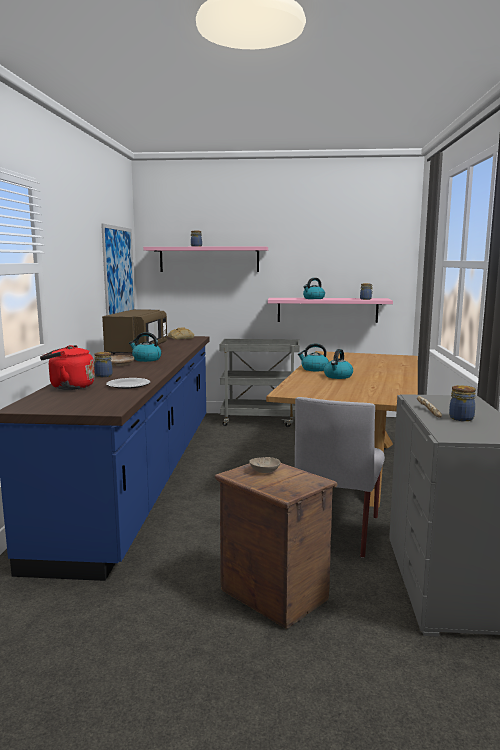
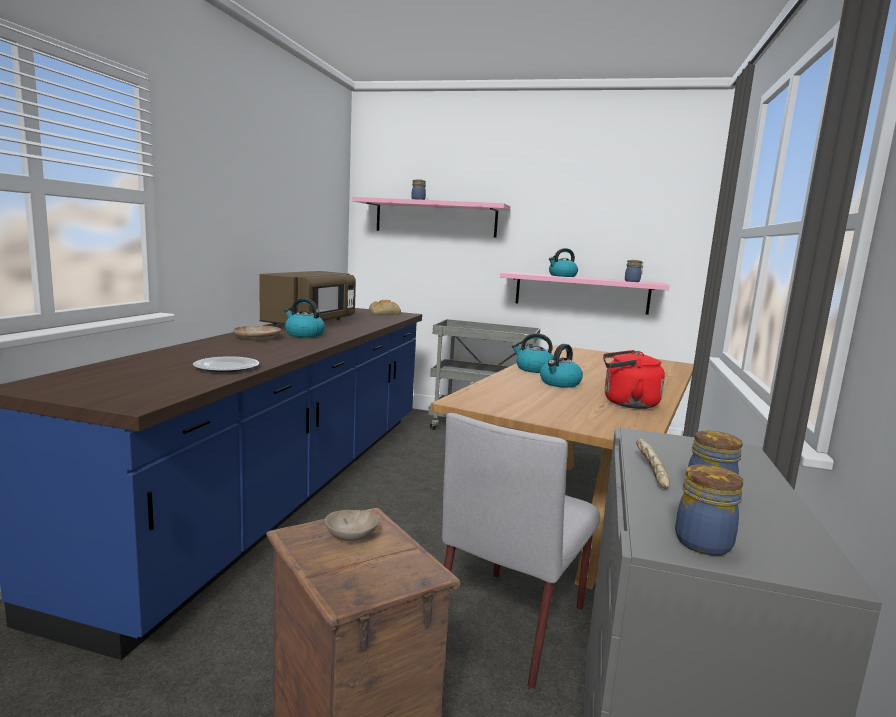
camera: 10 degrees right, 0 degrees up
red kettle [40,345,95,390] -> red kettle moved to [603,350,665,409]
jar [94,352,113,377] -> jar moved to [675,464,743,556]
picture [101,223,135,315] -> none

